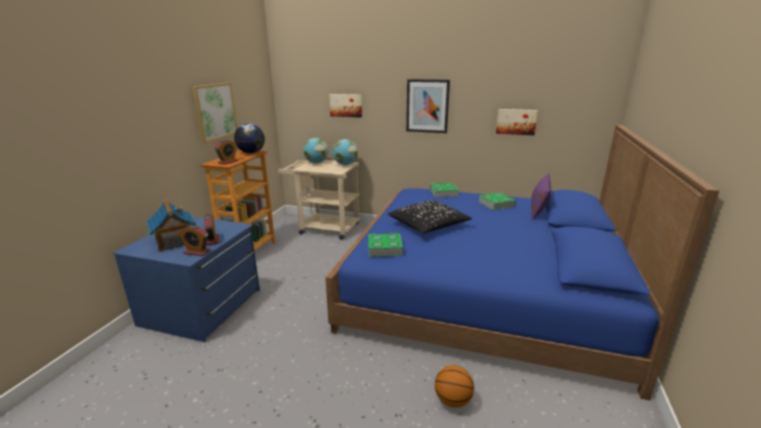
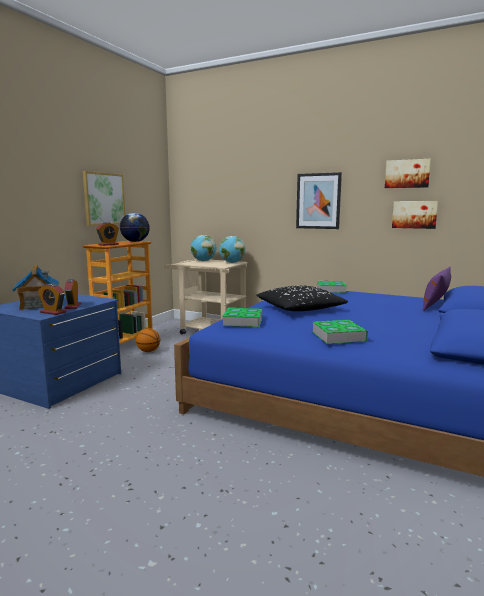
camera: 10 degrees right, 10 degrees down
picture [329,94,362,118] -> picture moved to [385,159,431,188]
basketball [435,365,474,408] -> basketball moved to [136,328,160,352]
book [479,192,516,210] -> book moved to [312,320,368,344]

